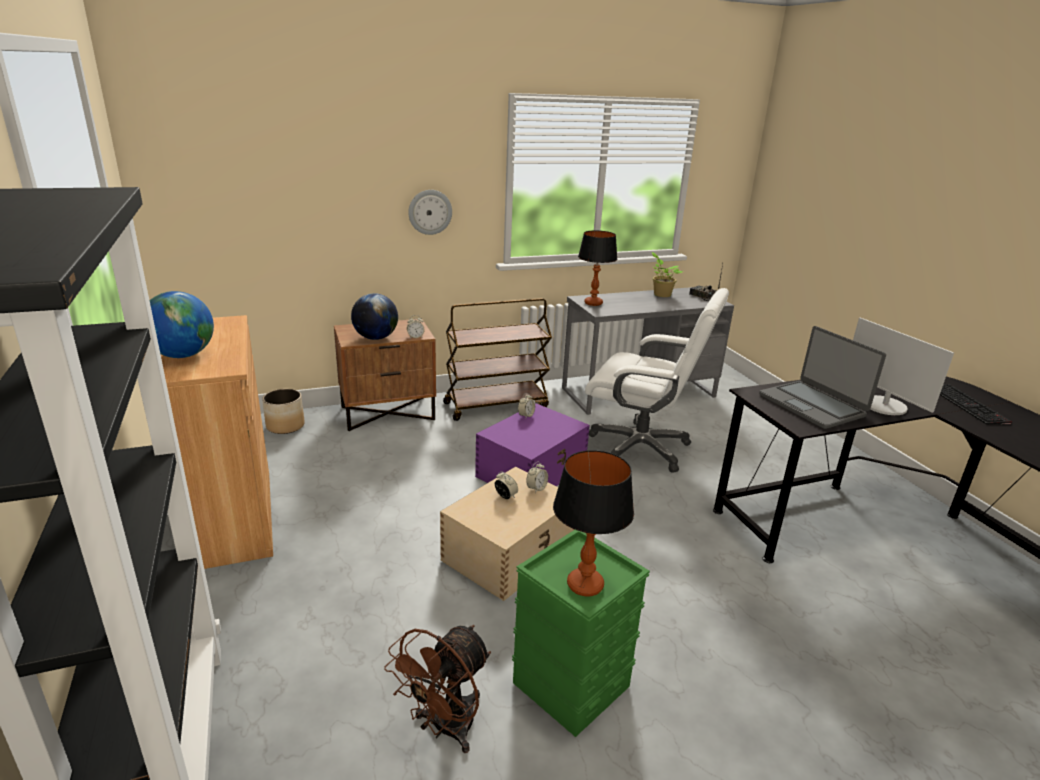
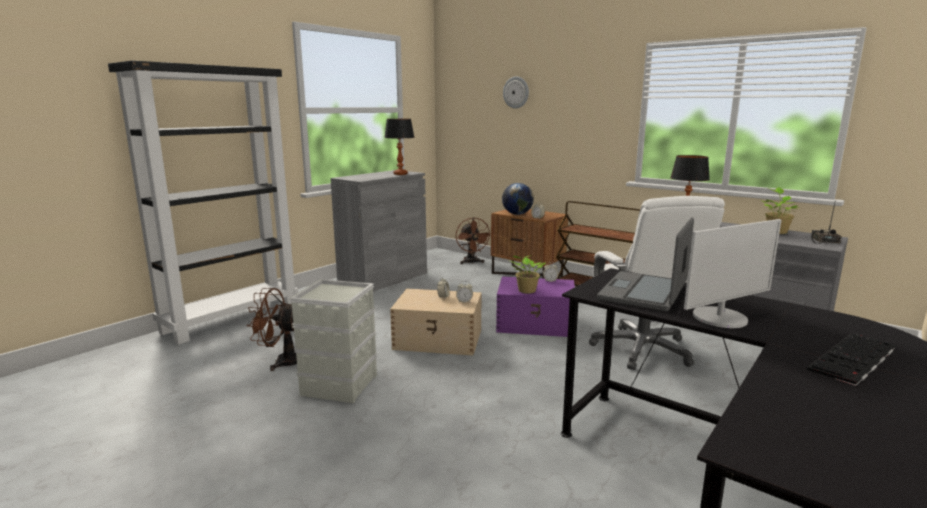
camera: 60 degrees right, 10 degrees down
globe [150,291,214,358] -> none
brown cabinet [161,315,273,569] -> grey cabinet [330,170,427,292]
planter [262,389,305,434] -> brown fan [456,217,490,264]
wall clock [408,190,452,235] -> wall clock moved to [503,76,529,109]
green storage box [512,530,650,737] -> grey storage box [289,279,377,403]
table lamp [553,450,634,597] -> table lamp moved to [384,119,415,175]
monitor [853,317,954,415] -> monitor turned 150 degrees counterclockwise [684,219,781,328]
none -> potted plant [510,256,546,294]

